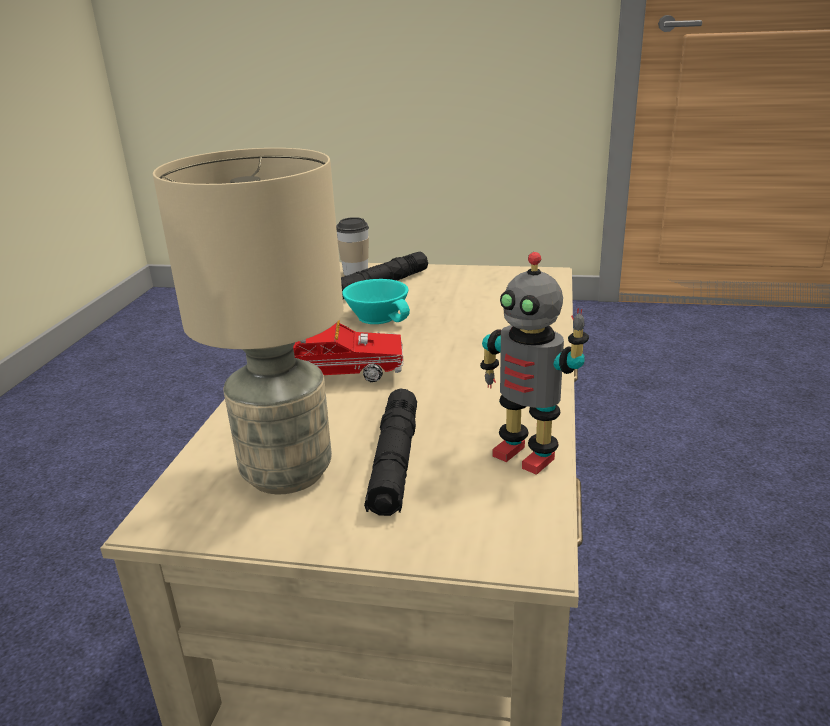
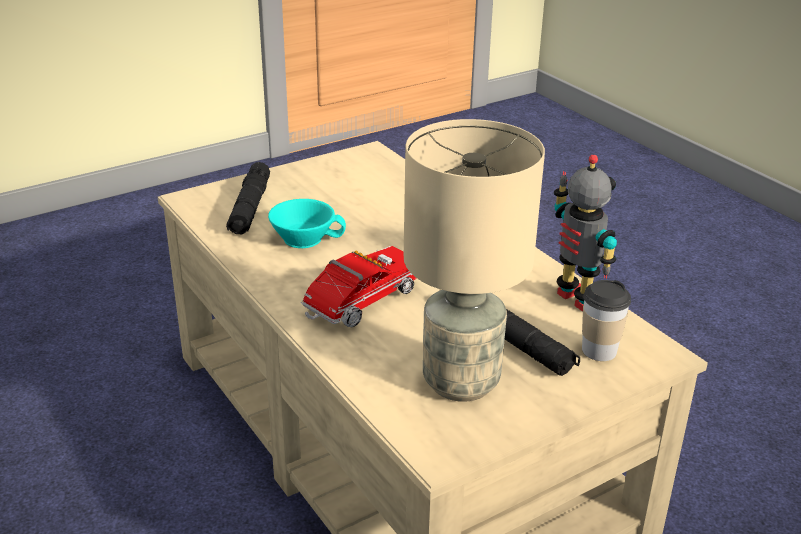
camera: 45 degrees left, 5 degrees up
cup [336,217,369,276] -> cup moved to [582,280,631,361]
toy robot [480,252,589,475] -> toy robot turned 120 degrees counterclockwise [554,155,617,312]

